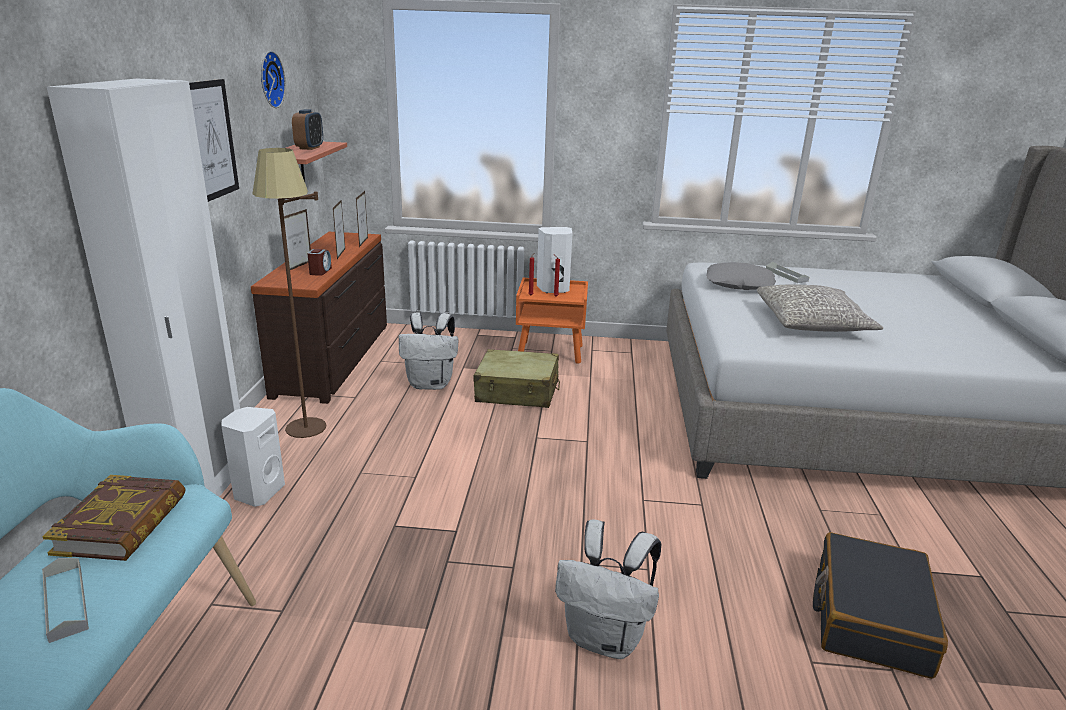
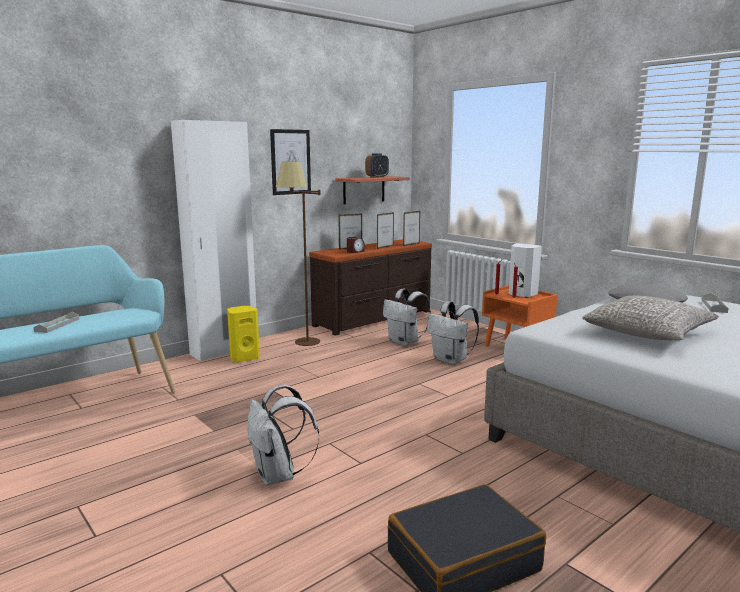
camera: 45 degrees right, 10 degrees down
book [42,475,186,561] -> none
white speaker [221,407,285,507] -> yellow speaker [227,306,260,363]
wall clock [261,51,286,108] -> none
beige suitcase [473,349,560,408] -> white backpack [427,301,479,364]

